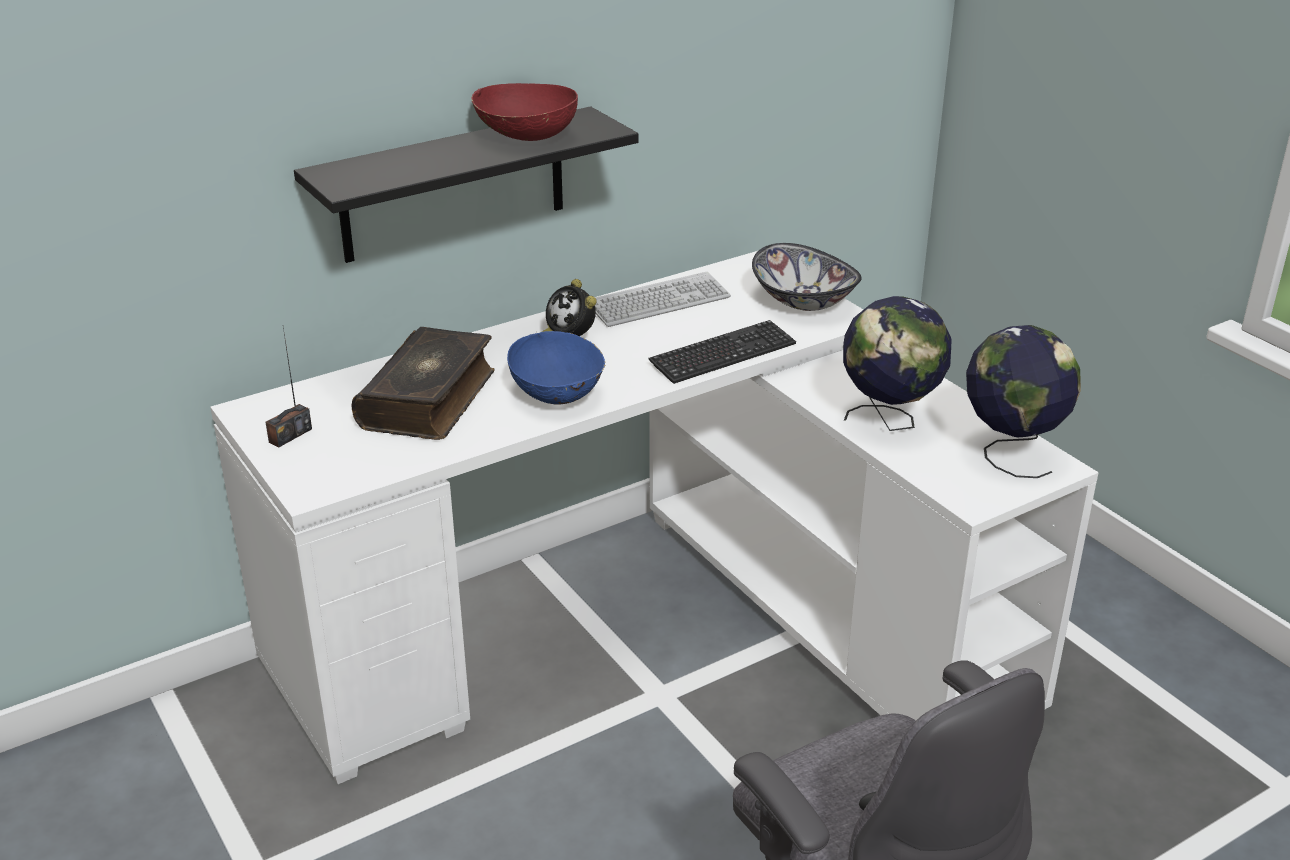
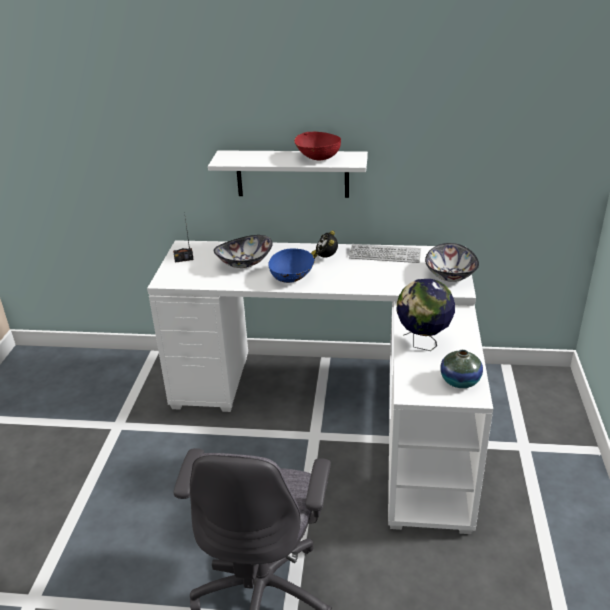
camera: 40 degrees right, 0 degrees up
black shelf [294,106,639,263] -> white shelf [208,150,368,198]
book [351,327,495,440] -> bowl [214,235,273,268]
keyboard [648,320,796,384] -> none
globe [966,325,1081,478] -> vase [440,350,483,388]

